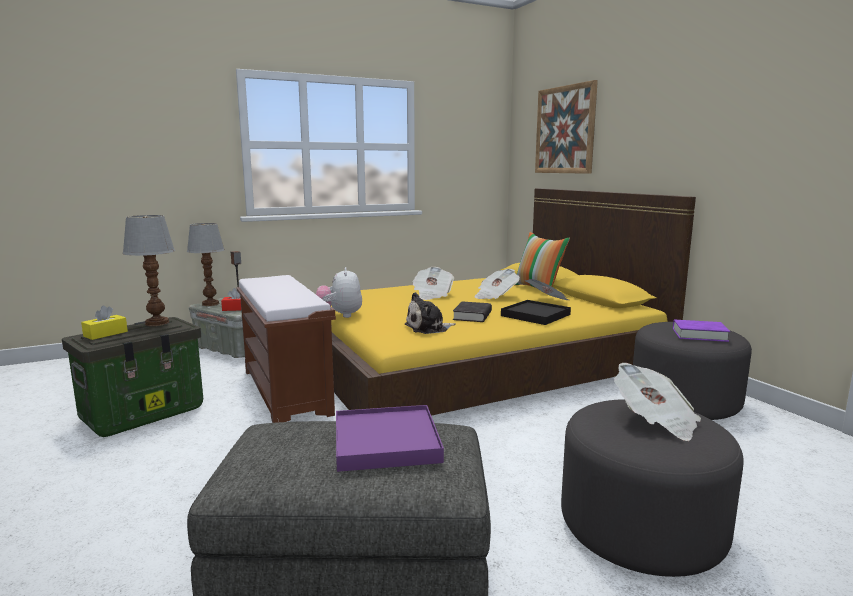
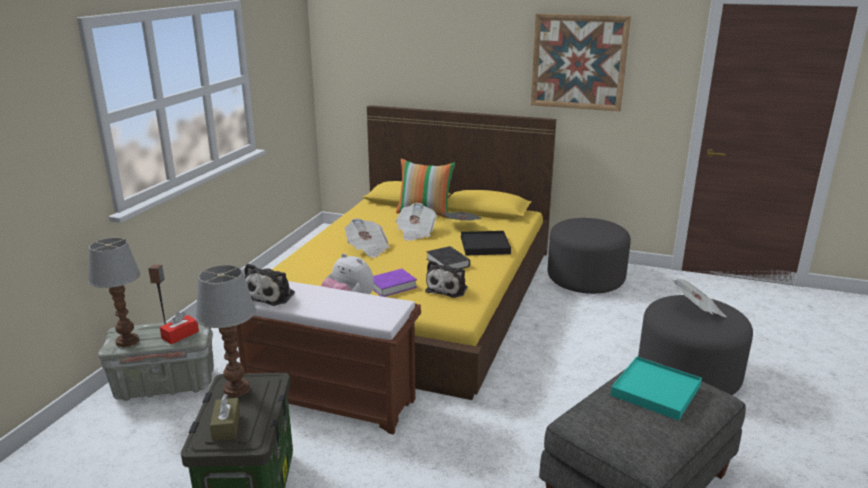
camera: 45 degrees left, 10 degrees up
yellow tissue box [81,305,128,340] -> brown tissue box [210,394,240,441]
purple tray [336,405,444,472] -> turquoise tray [611,356,702,421]
picture [535,80,598,174] -> picture moved to [531,14,631,111]
purple book [673,319,730,342] -> purple book moved to [373,269,417,297]
none -> plush toy [244,263,295,306]

